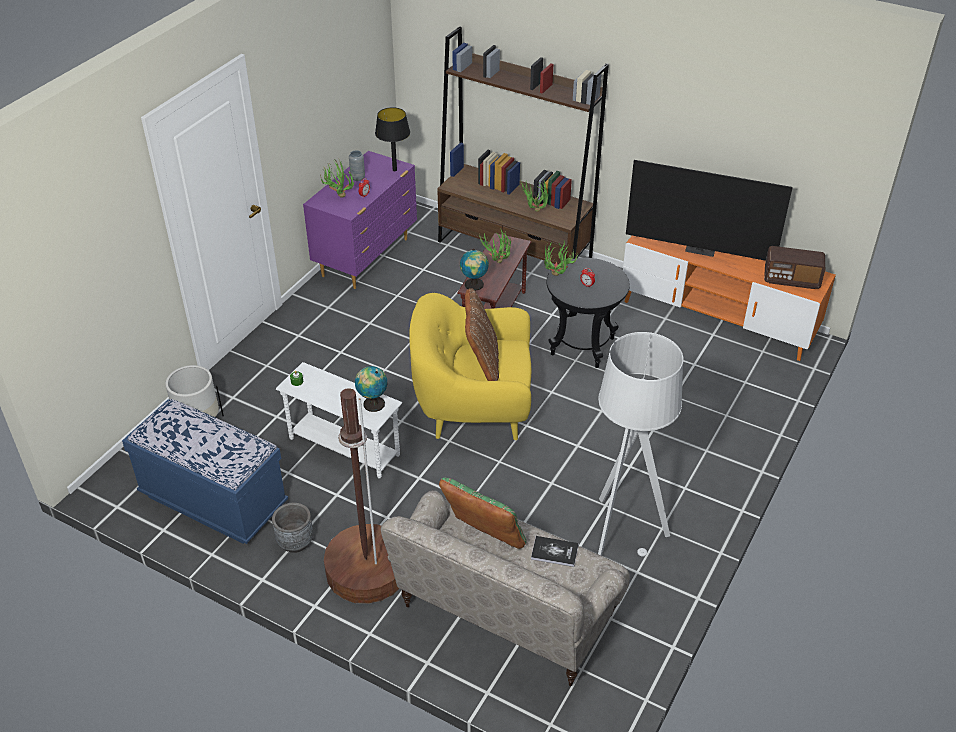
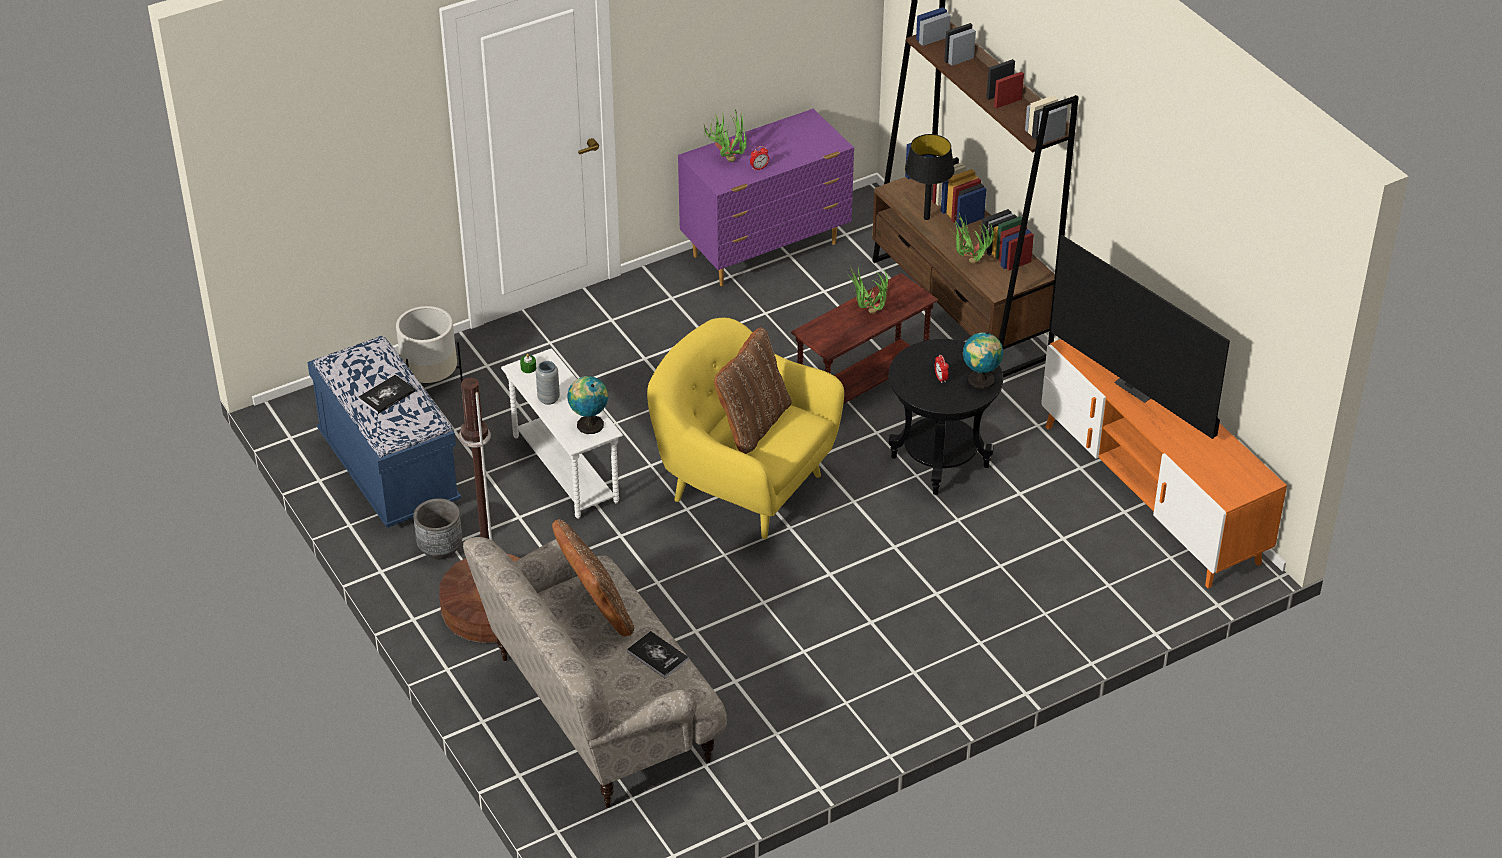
camera: 30 degrees right, 0 degrees up
grey vase [349,150,365,181] -> grey vase moved to [536,361,560,405]
black table lamp [375,107,410,171] -> black table lamp moved to [905,134,955,220]
green pillow [439,477,526,549] -> brown pillow [552,519,634,636]
globe [460,249,489,291] -> globe moved to [963,331,1003,389]
potted plant [544,241,578,276] -> none
grey floor lamp [598,332,684,557] -> none
radio [764,246,825,289] -> none
none -> book [358,375,416,414]

